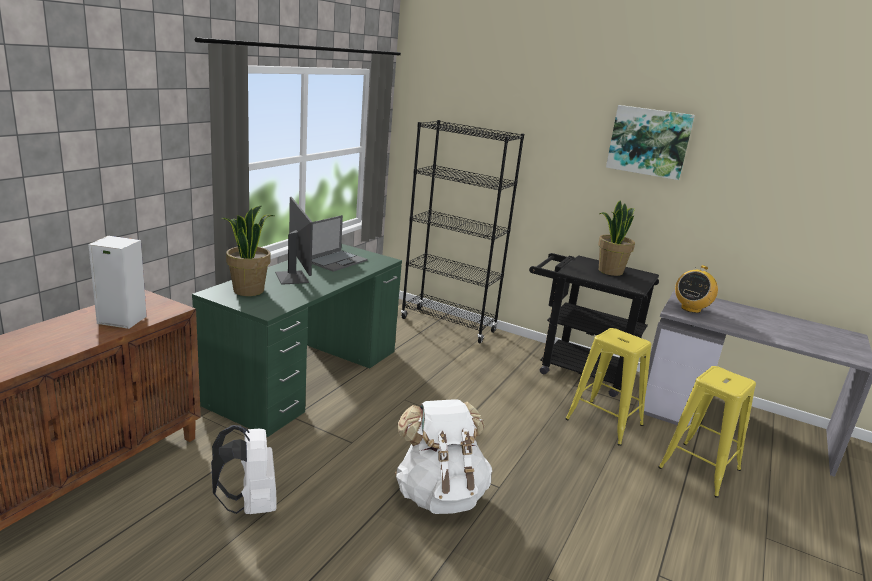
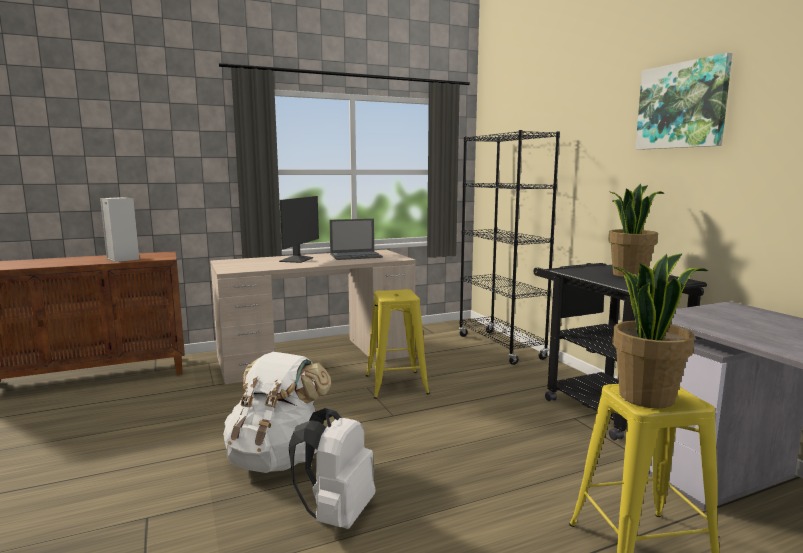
camera: 40 degrees right, 10 degrees down
green desk [192,244,402,437] -> beige desk [210,250,416,384]
white backpack [211,425,277,514] -> white backpack moved to [289,408,375,529]
potted plant [222,205,274,296] -> potted plant moved to [612,254,708,408]
yellow stool [565,328,651,446] -> yellow stool moved to [366,289,430,399]
radio [675,265,718,313] -> none

